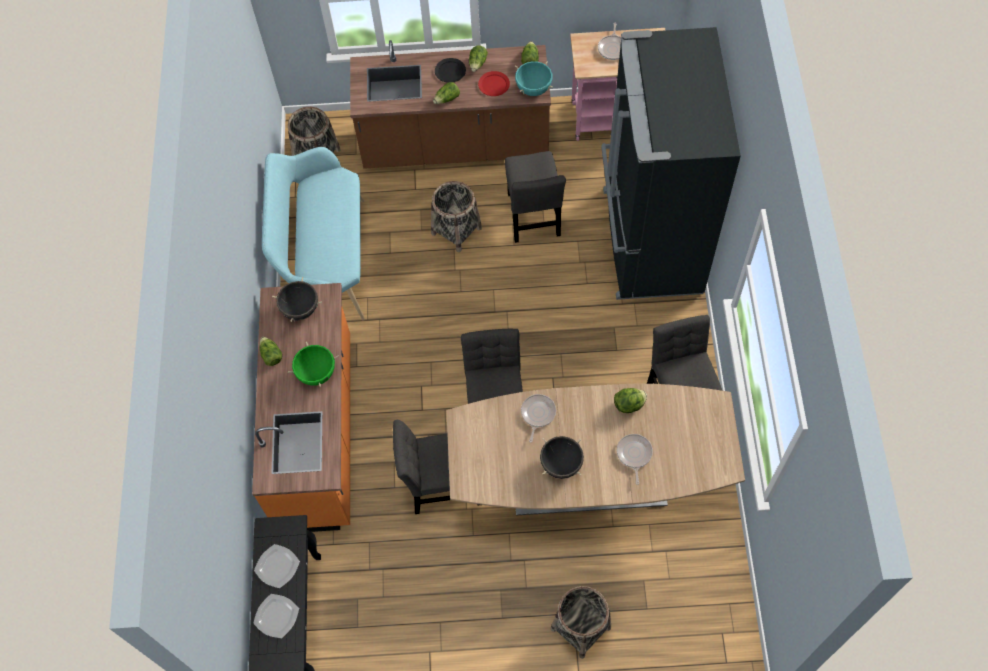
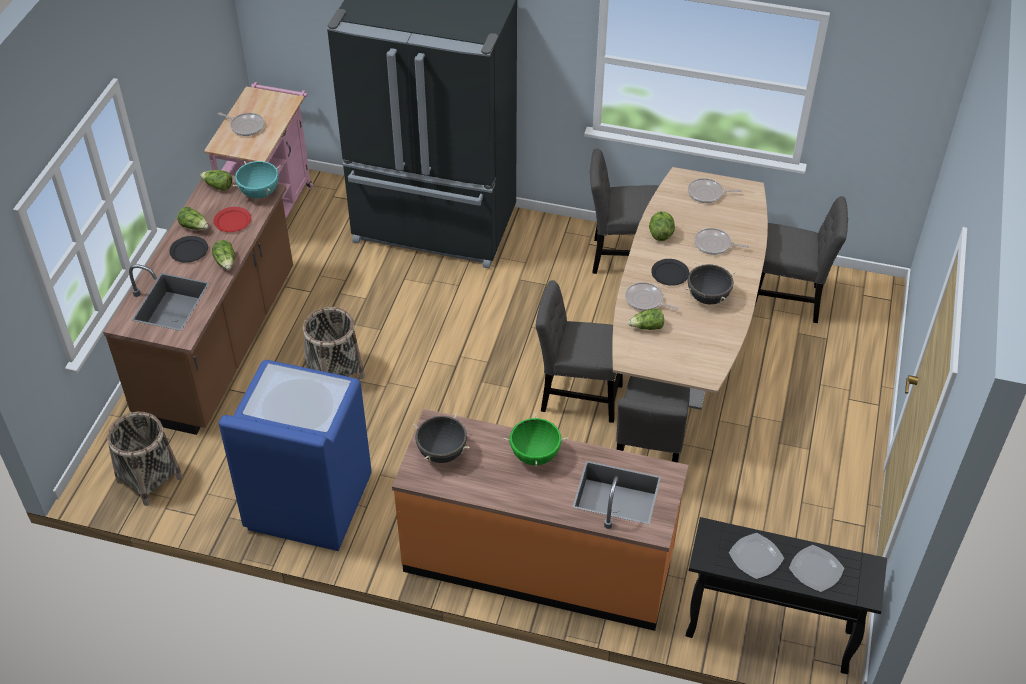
camera: 75 degrees left, 15 degrees down
lettuce [259,337,282,366] -> lettuce moved to [628,308,664,330]
turquoise bench [262,147,365,321] -> blue washing machine [219,360,372,551]
grey chair [505,151,566,243] -> grey chair moved to [755,196,848,323]
basket [551,586,611,659] -> none
none -> black plate [651,259,689,286]
none -> frying pan [688,178,741,203]

